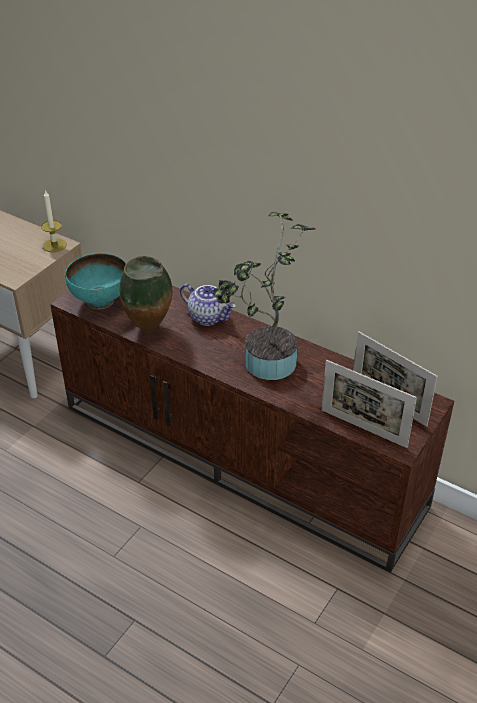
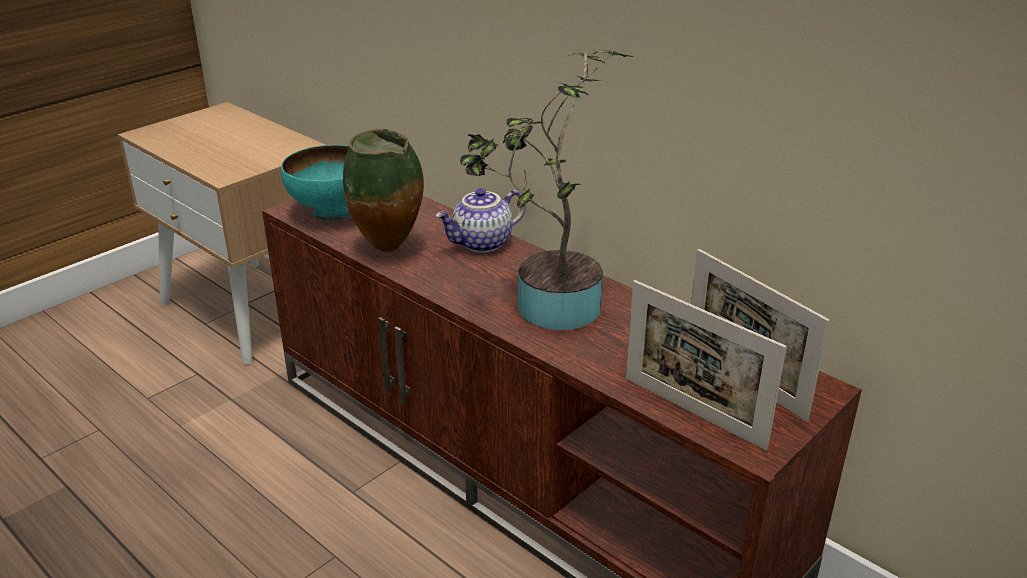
camera: 10 degrees right, 10 degrees down
candle [41,189,67,252] -> none
teapot [180,284,236,326] -> teapot turned 105 degrees clockwise [435,188,526,253]

